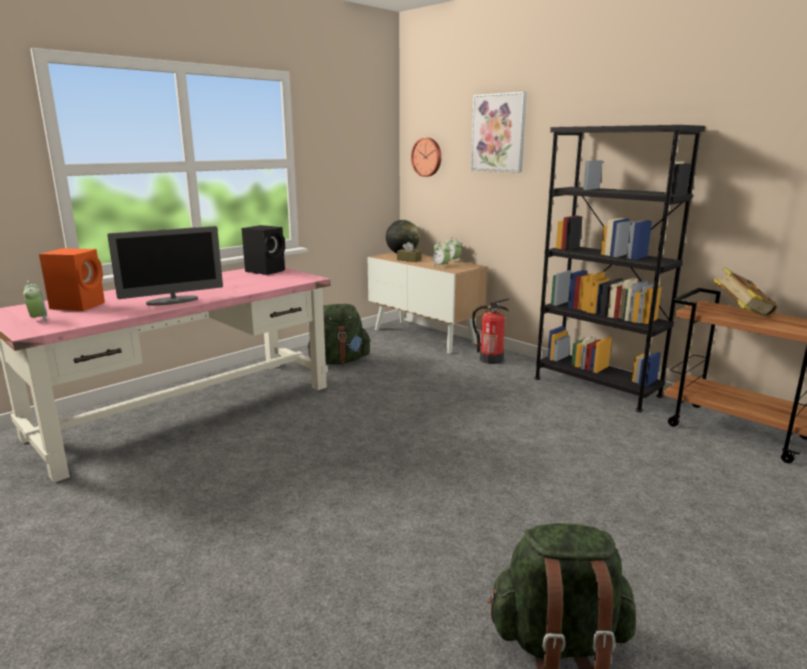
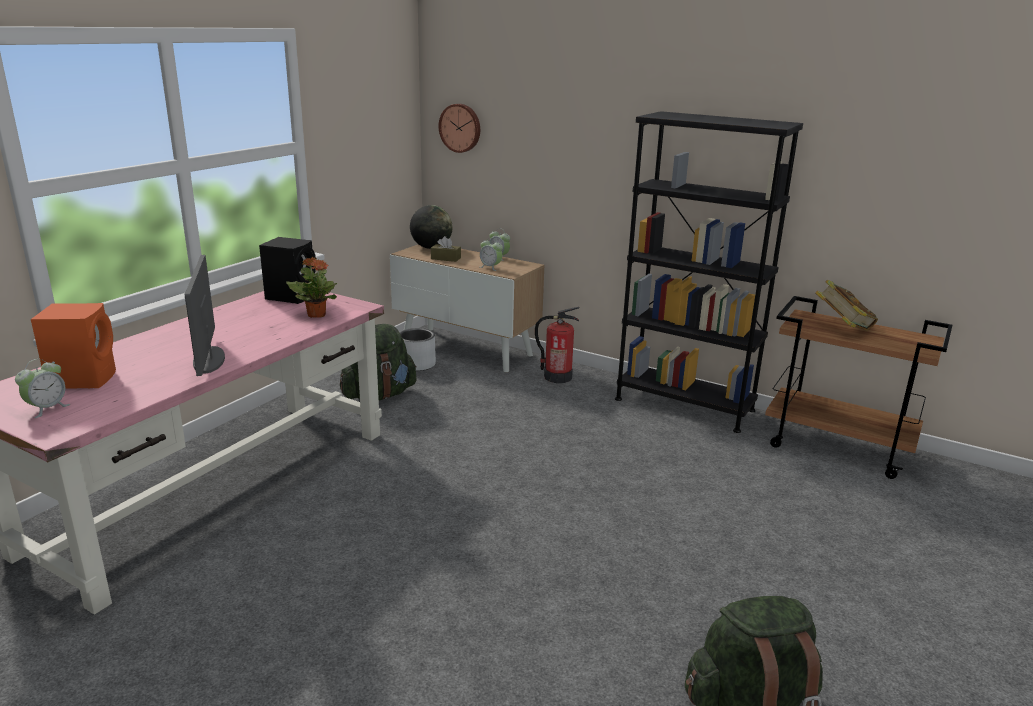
camera: 15 degrees left, 5 degrees up
alarm clock [23,281,48,322] -> alarm clock turned 75 degrees clockwise [15,359,70,418]
monitor [107,226,223,306] -> monitor turned 120 degrees clockwise [185,255,225,376]
picture [471,92,527,172] -> none
none -> potted plant [286,257,337,318]
none -> grey planter [399,328,436,371]

